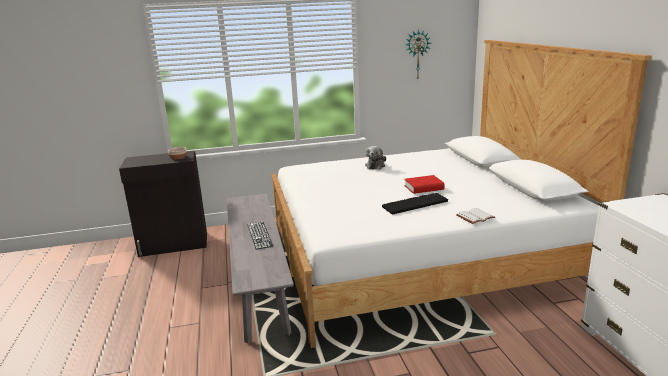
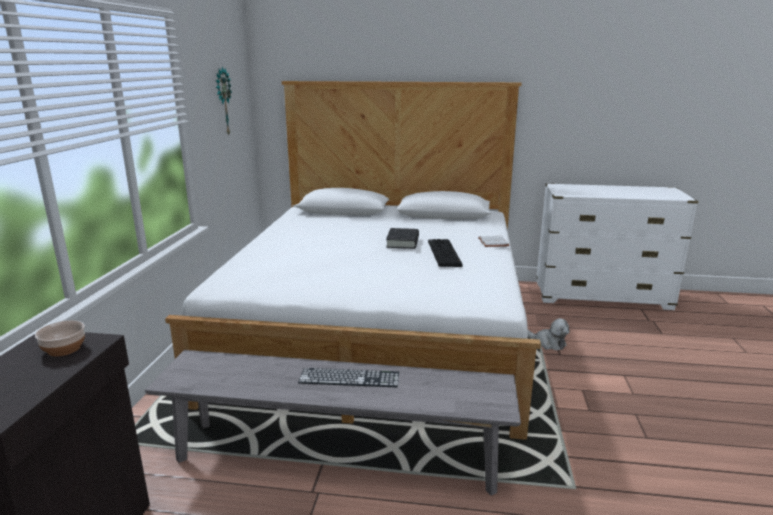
camera: 70 degrees left, 0 degrees up
plush toy [365,146,386,170] -> plush toy moved to [528,318,570,350]
red book [404,175,445,194] -> black book [386,228,419,249]

